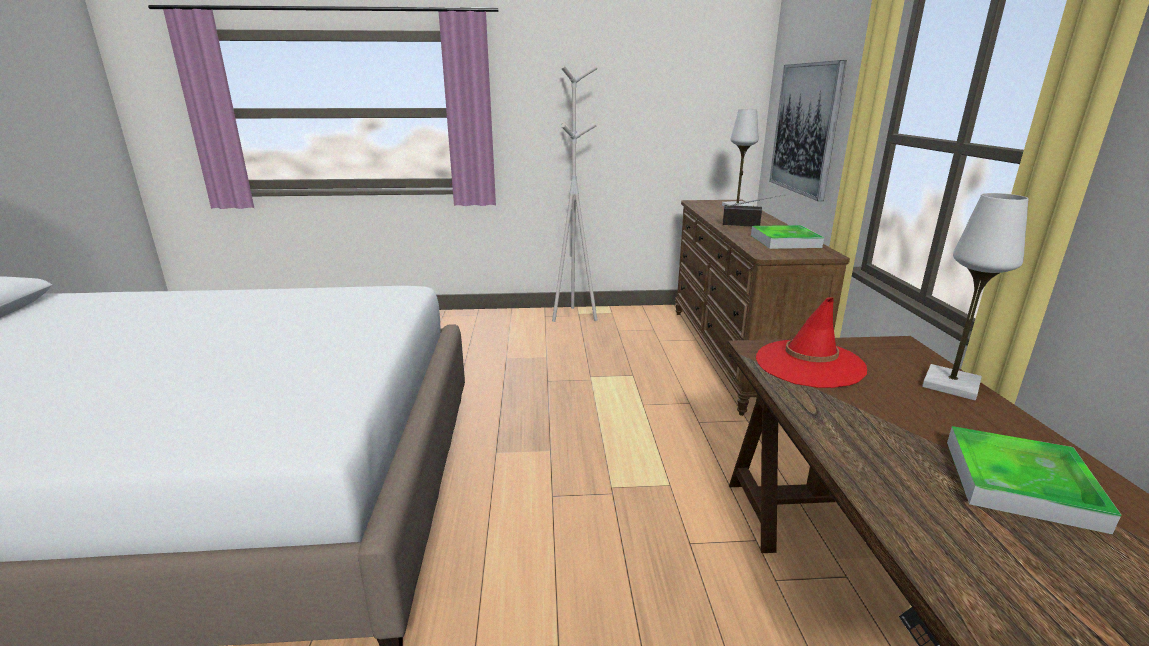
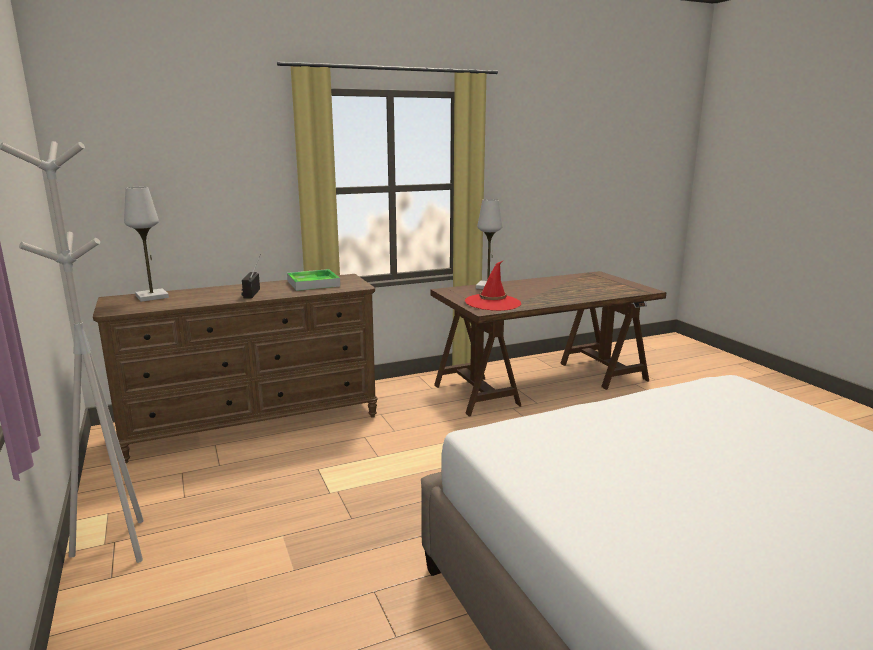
camera: 110 degrees left, 5 degrees down
picture [769,60,847,201] -> none
tray [947,426,1121,534] -> none

